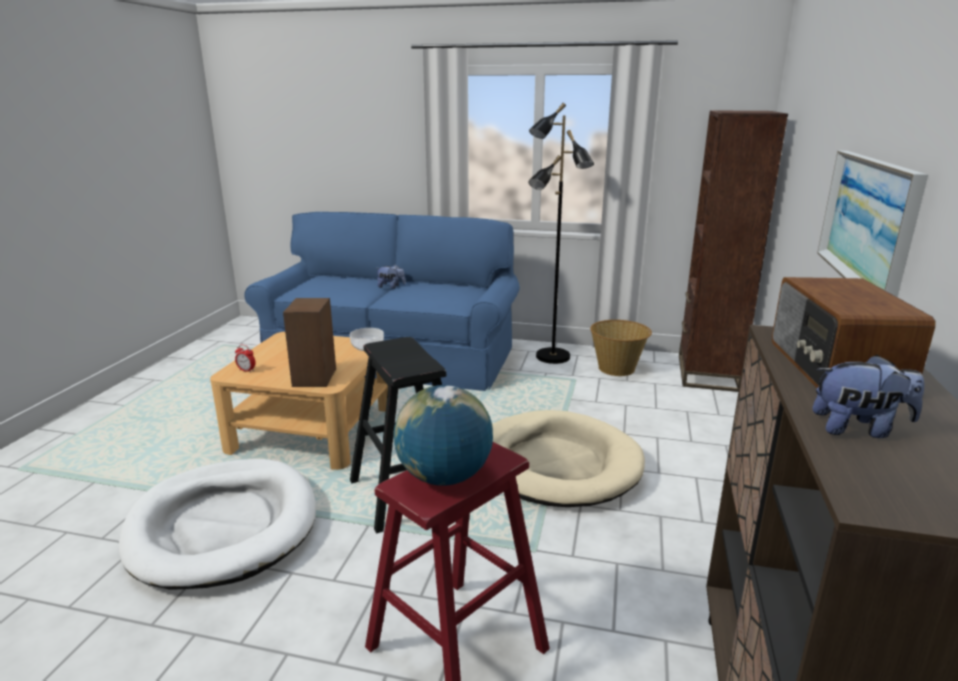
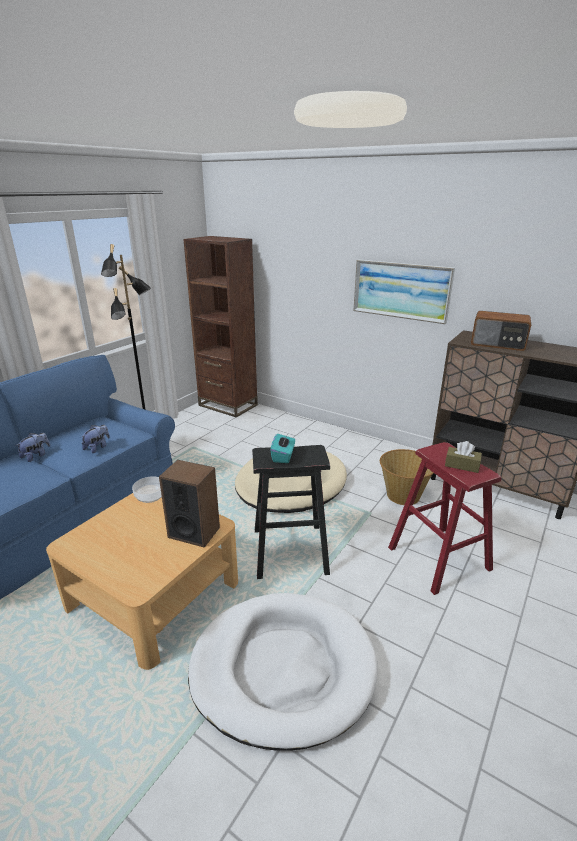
camera: 70 degrees left, 5 degrees up
alarm clock [235,345,256,372] -> none
globe [393,385,493,486] -> brown tissue box [445,441,482,473]
basket [590,320,652,376] -> basket moved to [380,449,433,505]
plush toy [812,355,924,438] -> plush toy moved to [82,425,110,453]
none -> turquoise tissue box [270,433,295,463]

